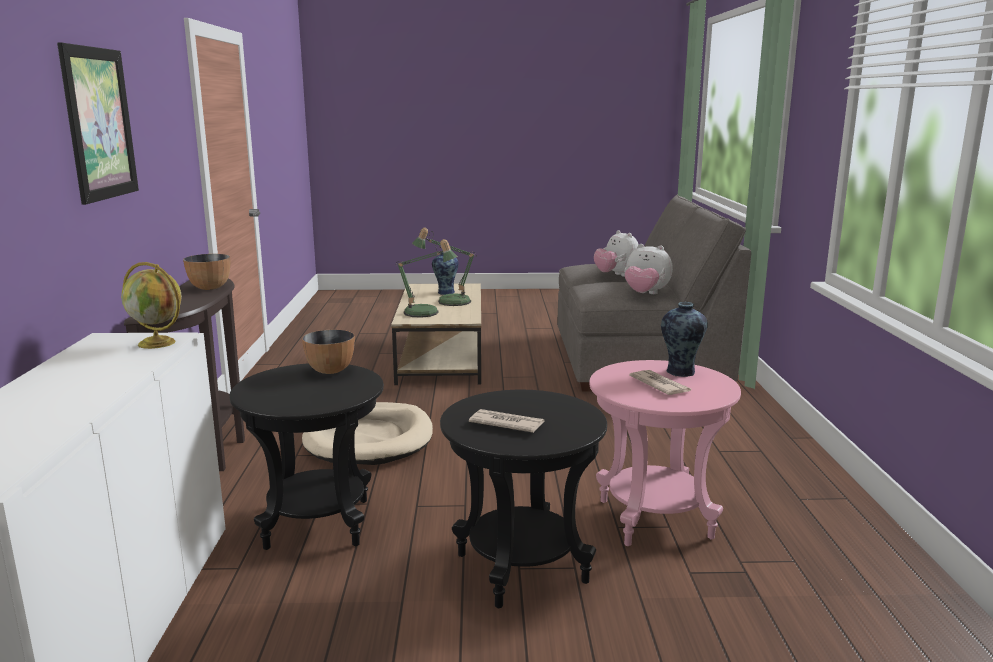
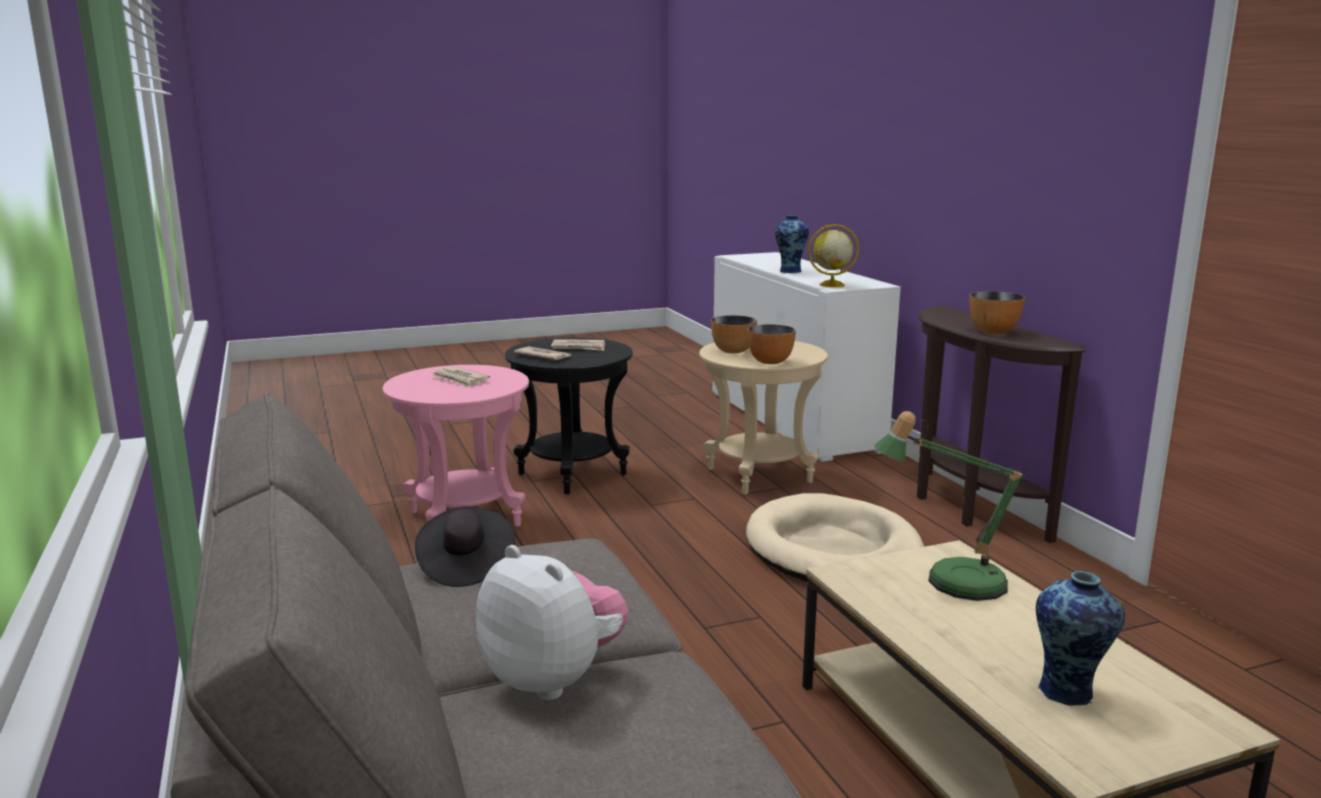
camera: 160 degrees right, 0 degrees up
picture [57,42,139,205] -> none
black side table [229,363,384,550] -> beige side table [699,341,828,495]
table lamp [412,228,477,306] -> none
plush toy [624,244,673,294] -> black hat [415,506,515,587]
vase [661,302,708,377] -> vase moved to [775,215,809,273]
none -> newspaper [514,347,571,360]
none -> bowl [711,315,757,354]

